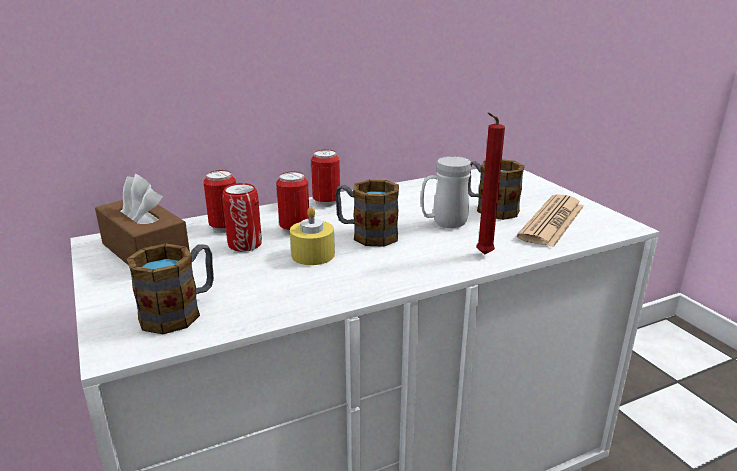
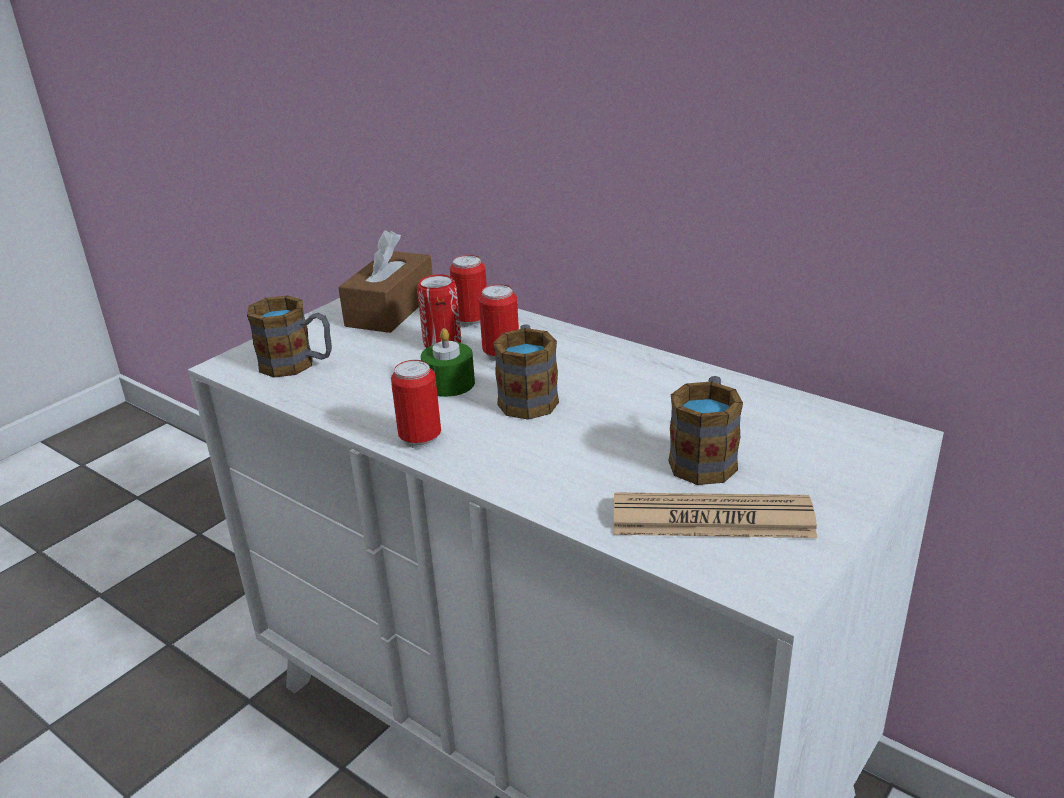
camera: 65 degrees right, 5 degrees up
yellow candle [290,207,335,265] -> green candle [421,328,475,397]
can [311,150,340,207] -> can moved to [391,360,441,448]
white mug [421,156,471,228] -> none
red candle [476,112,505,254] -> none

